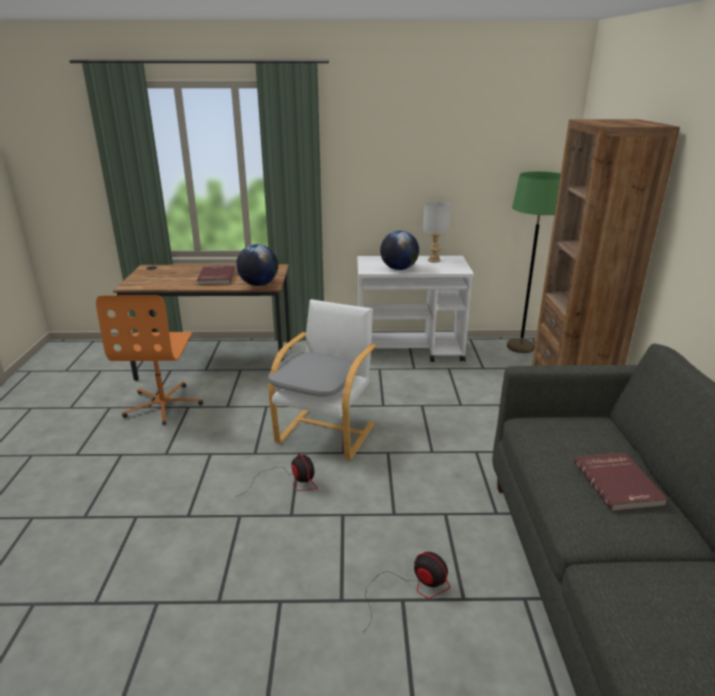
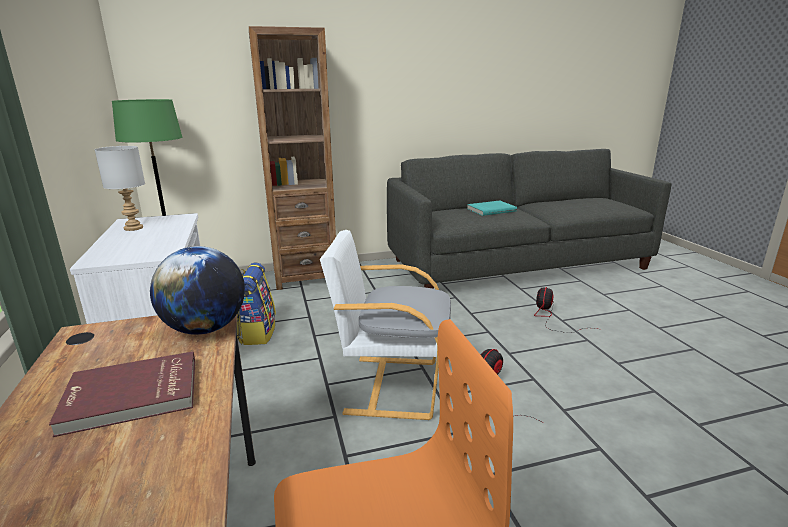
camera: 105 degrees left, 5 degrees down
globe [380,231,419,270] -> none
red book [574,452,668,512] -> turquoise book [467,200,517,216]
none -> backpack [236,263,276,345]

